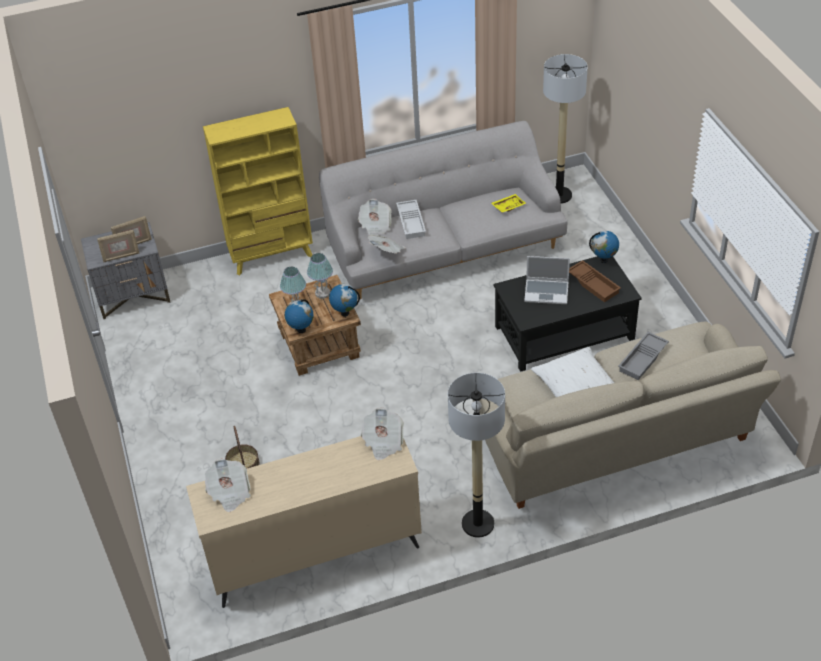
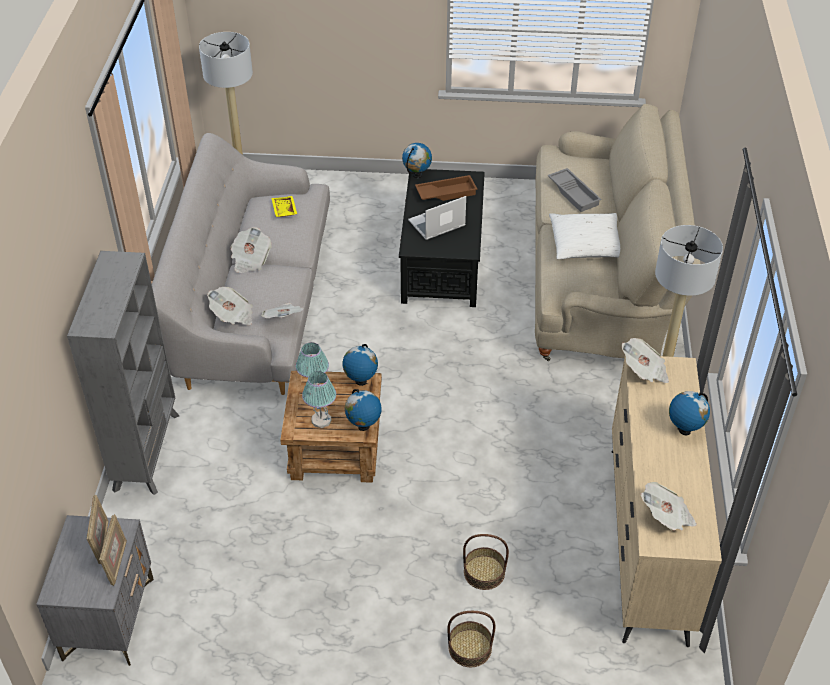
camera: 70 degrees left, 0 degrees up
yellow bookcase [203,107,313,275] -> grey bookcase [67,251,179,495]
white tray [396,200,426,239] -> none
laptop [524,256,570,304] -> laptop turned 150 degrees counterclockwise [408,196,466,240]
none -> newspaper [230,227,272,273]
none -> basket [447,611,496,667]
none -> globe [669,391,710,435]

